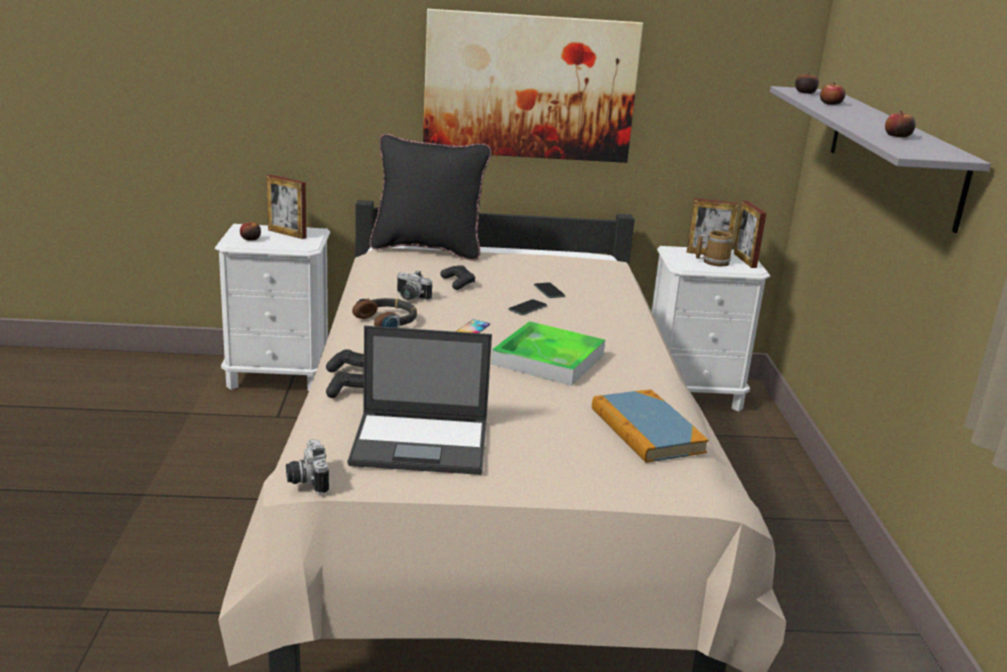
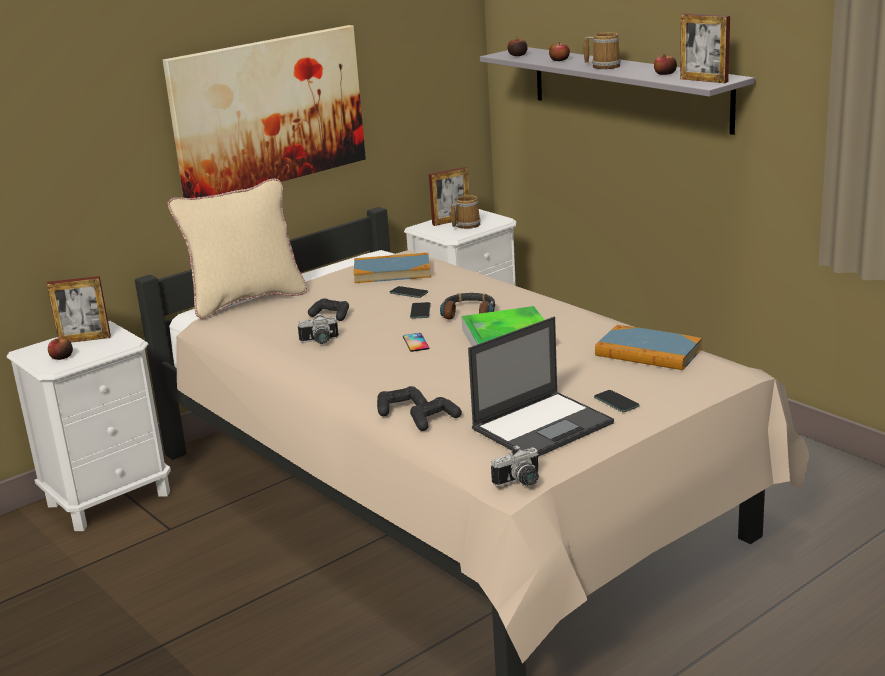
camera: 35 degrees left, 0 degrees up
camera [286,439,329,494] -> camera turned 60 degrees counterclockwise [491,445,539,486]
headphones [352,298,417,328] -> headphones moved to [440,293,495,319]
black pillow [369,134,492,261] -> beige pillow [168,178,307,319]
picture frame [734,201,767,268] -> picture frame moved to [680,13,730,83]
none -> book [354,253,431,283]
none -> mug [584,32,621,69]
none -> phone [594,390,640,412]

